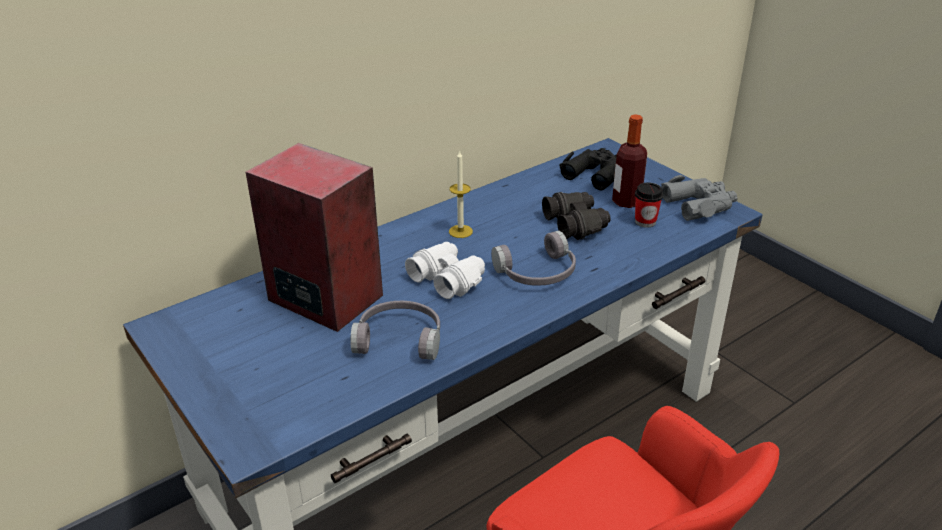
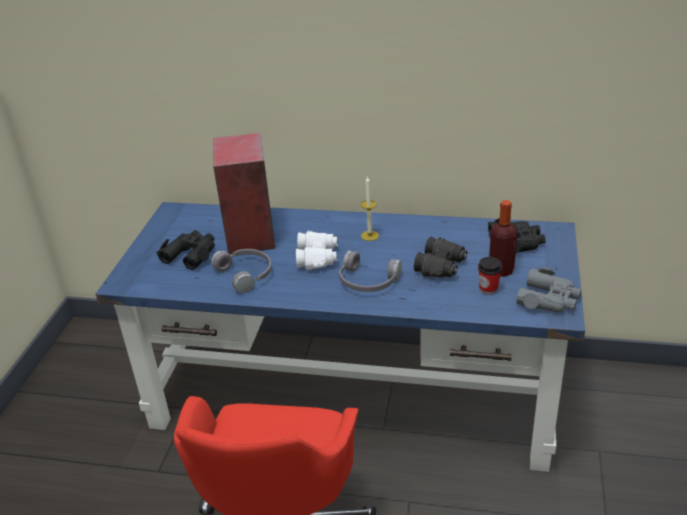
camera: 50 degrees right, 0 degrees up
none -> black binoculars [156,230,215,270]

